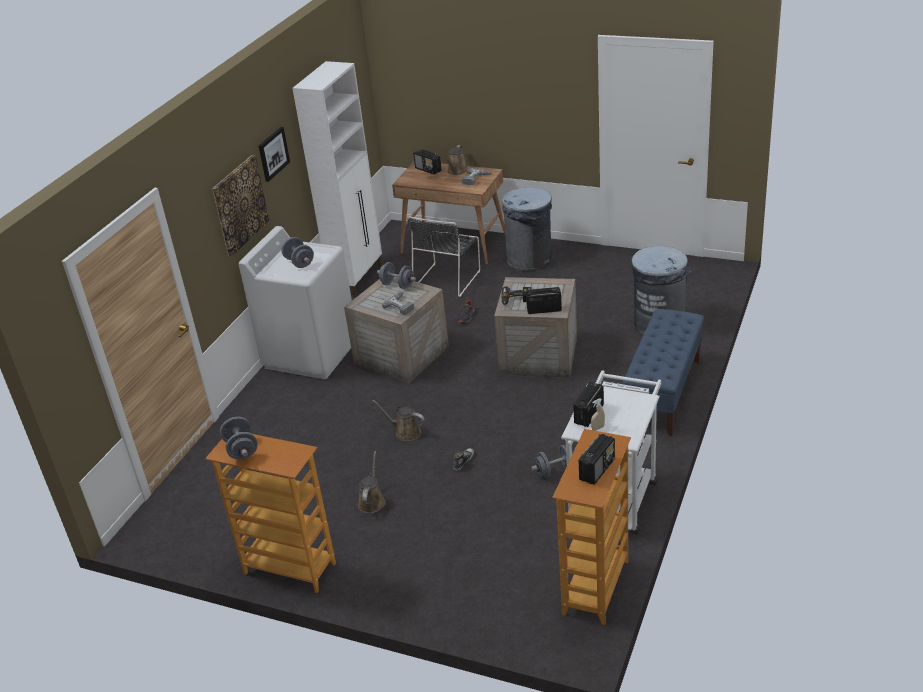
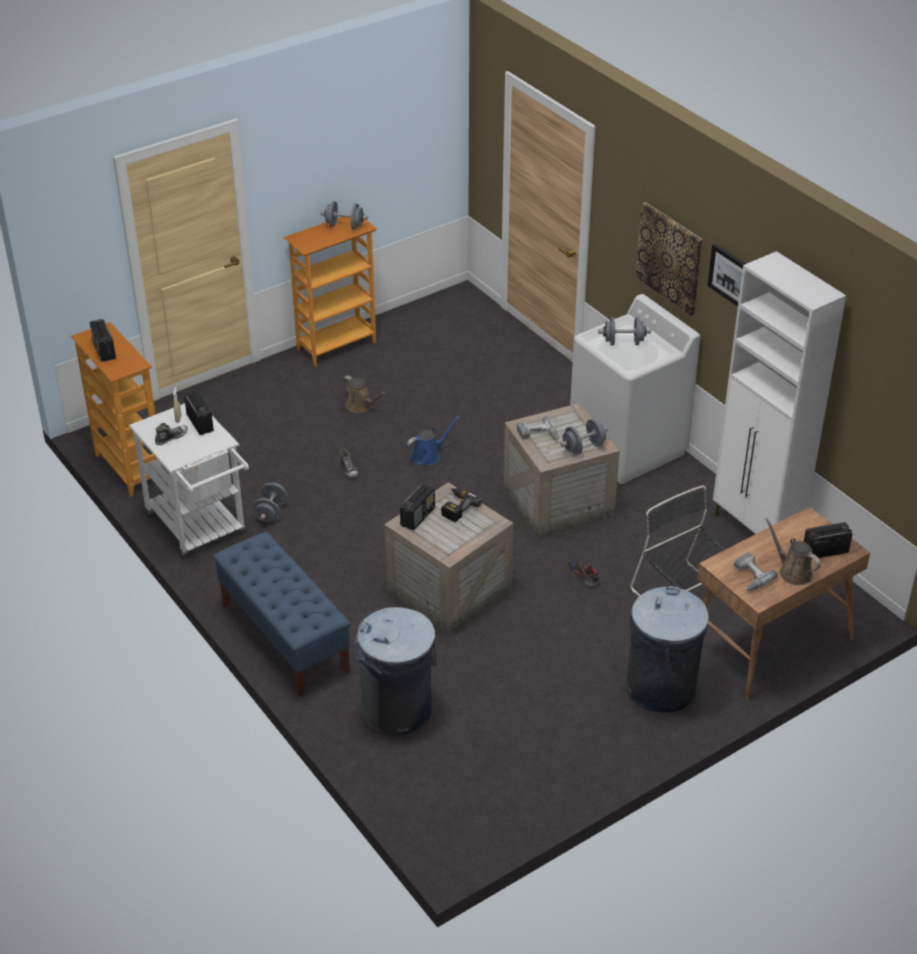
camera: 120 degrees right, 5 degrees up
brown watering can [372,400,425,441] -> blue watering can [407,416,460,465]
none -> shoe [155,423,188,445]

